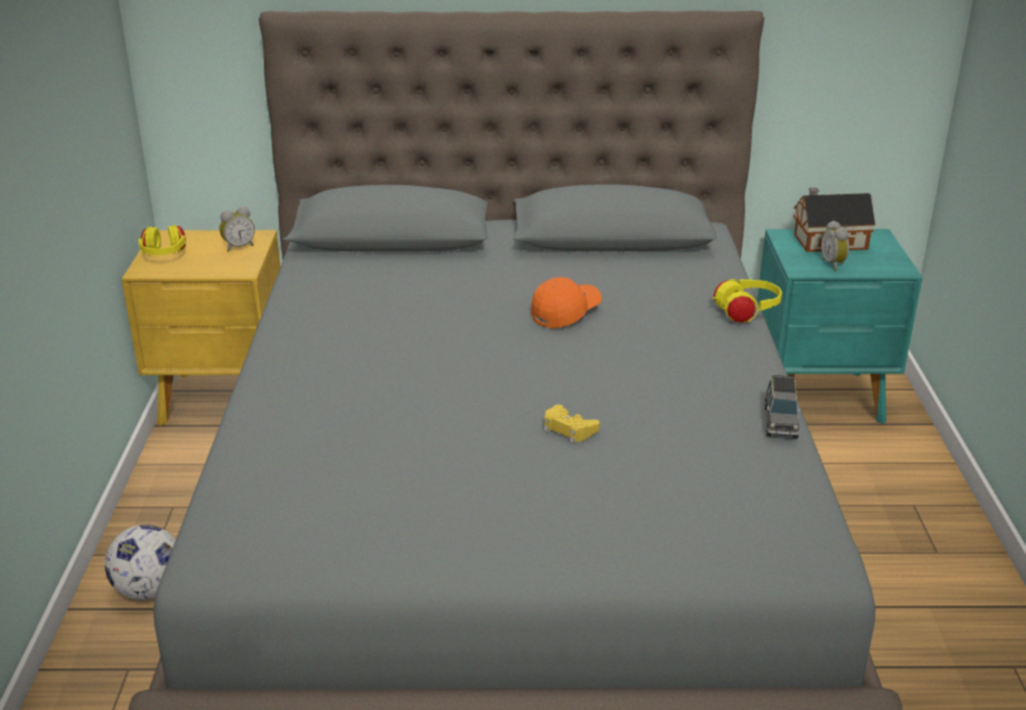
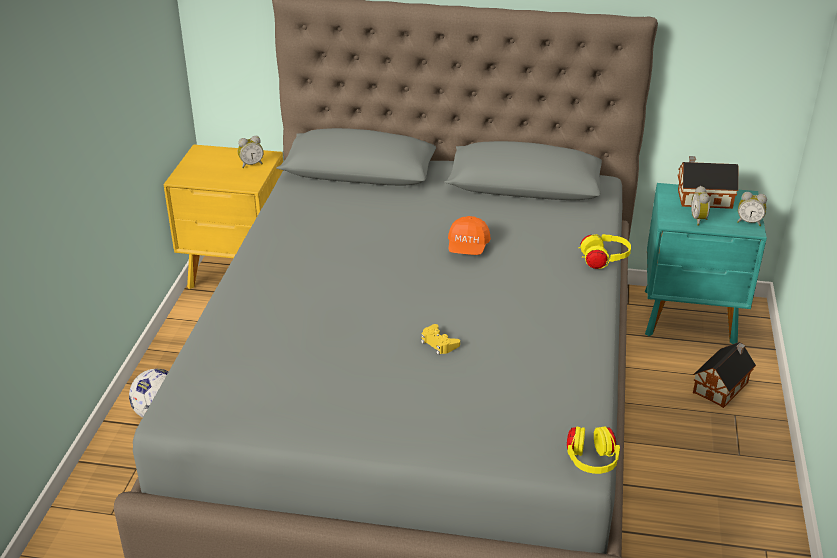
camera: 10 degrees right, 5 degrees up
yellow headphones [138,225,186,255] -> yellow headphones moved to [567,426,620,474]
orange cap [531,277,602,329] -> orange cap turned 135 degrees clockwise [448,216,491,255]
grey toy car [765,375,801,439] -> none
none -> toy house [693,342,756,408]
none -> alarm clock [737,192,767,226]

